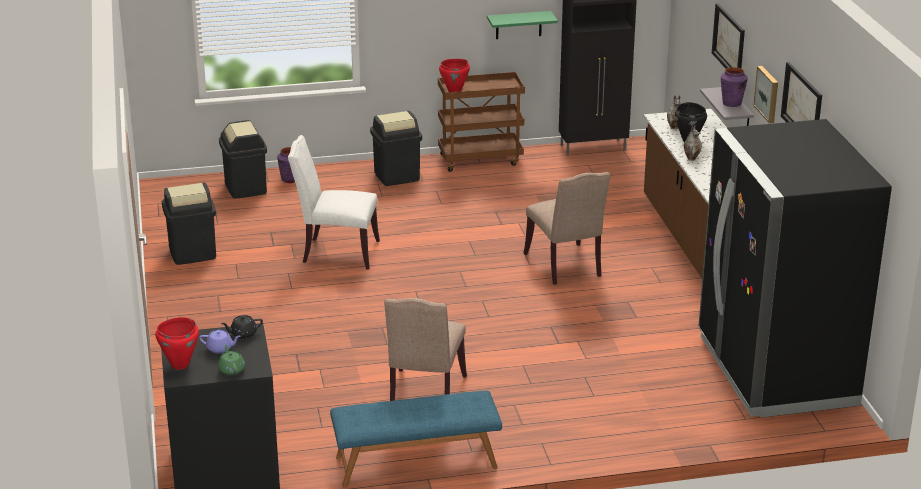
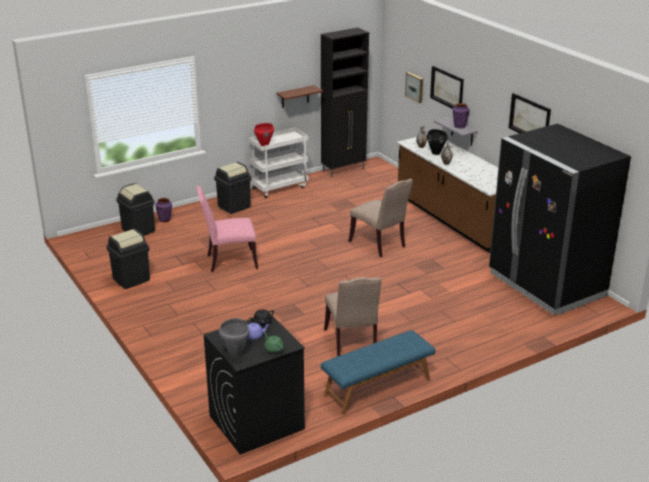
camera: 20 degrees left, 0 degrees up
red cooking pot [155,317,199,370] -> grey cooking pot [219,318,250,357]
white chair [288,135,380,270] -> pink chair [196,185,258,272]
brown cart [438,72,525,172] -> white cart [249,128,309,198]
green shelf [487,11,558,39] -> brown shelf [276,85,323,108]
picture [753,66,778,123] -> picture moved to [405,72,423,103]

